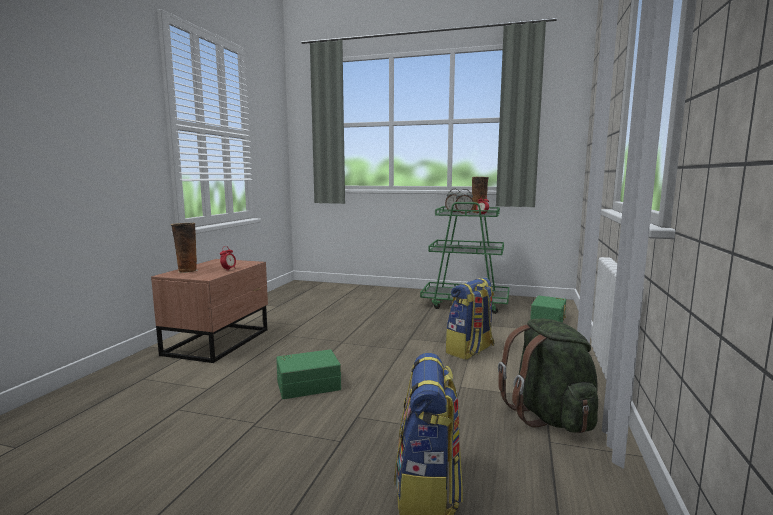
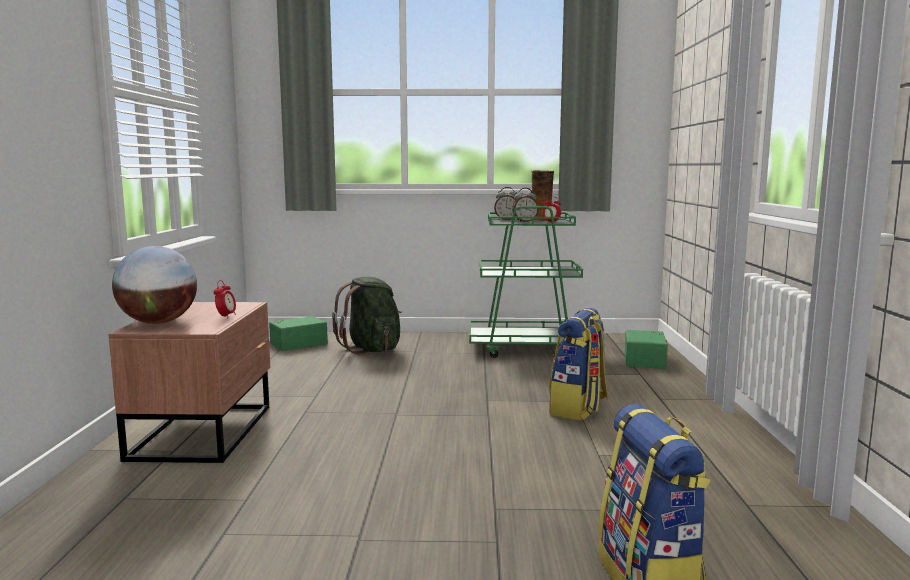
camera: 15 degrees left, 0 degrees up
vase [171,223,198,273] -> globe [112,246,197,324]
green storage box [276,349,341,399] -> green storage box moved to [269,316,328,351]
green backpack [498,318,598,433] -> green backpack moved to [332,277,402,354]

